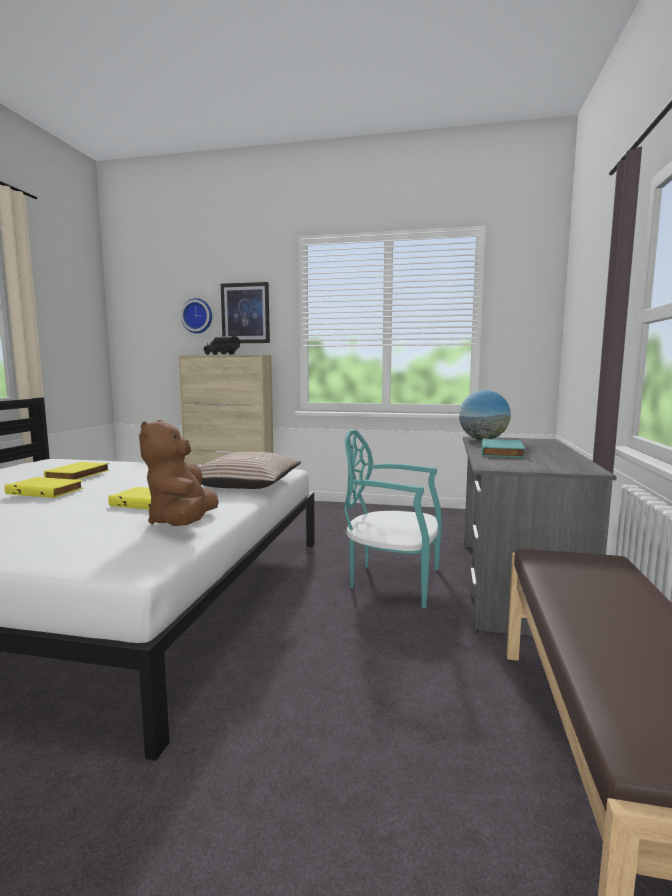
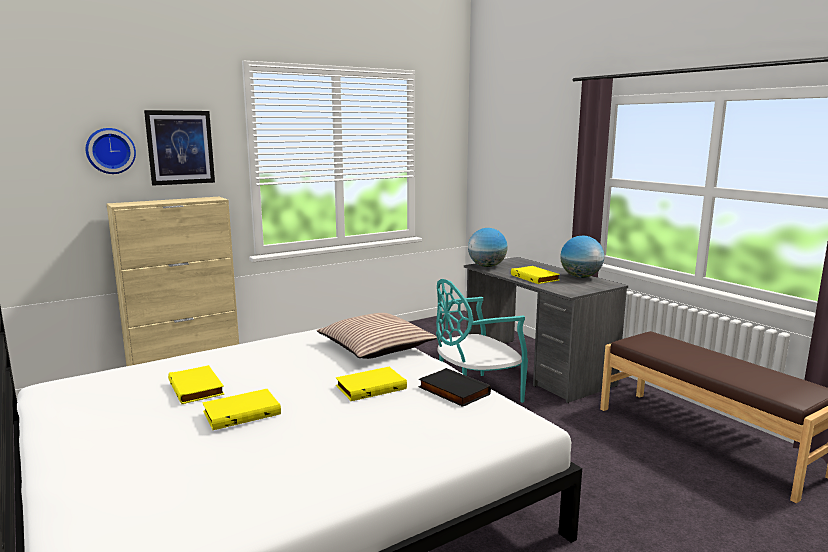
camera: 45 degrees left, 5 degrees up
brown plush toy [139,420,219,526] -> black book [419,368,491,407]
toy truck [203,336,240,355] -> none
turquoise book [481,438,525,458] -> yellow book [511,266,560,284]
none -> globe [560,236,604,278]

